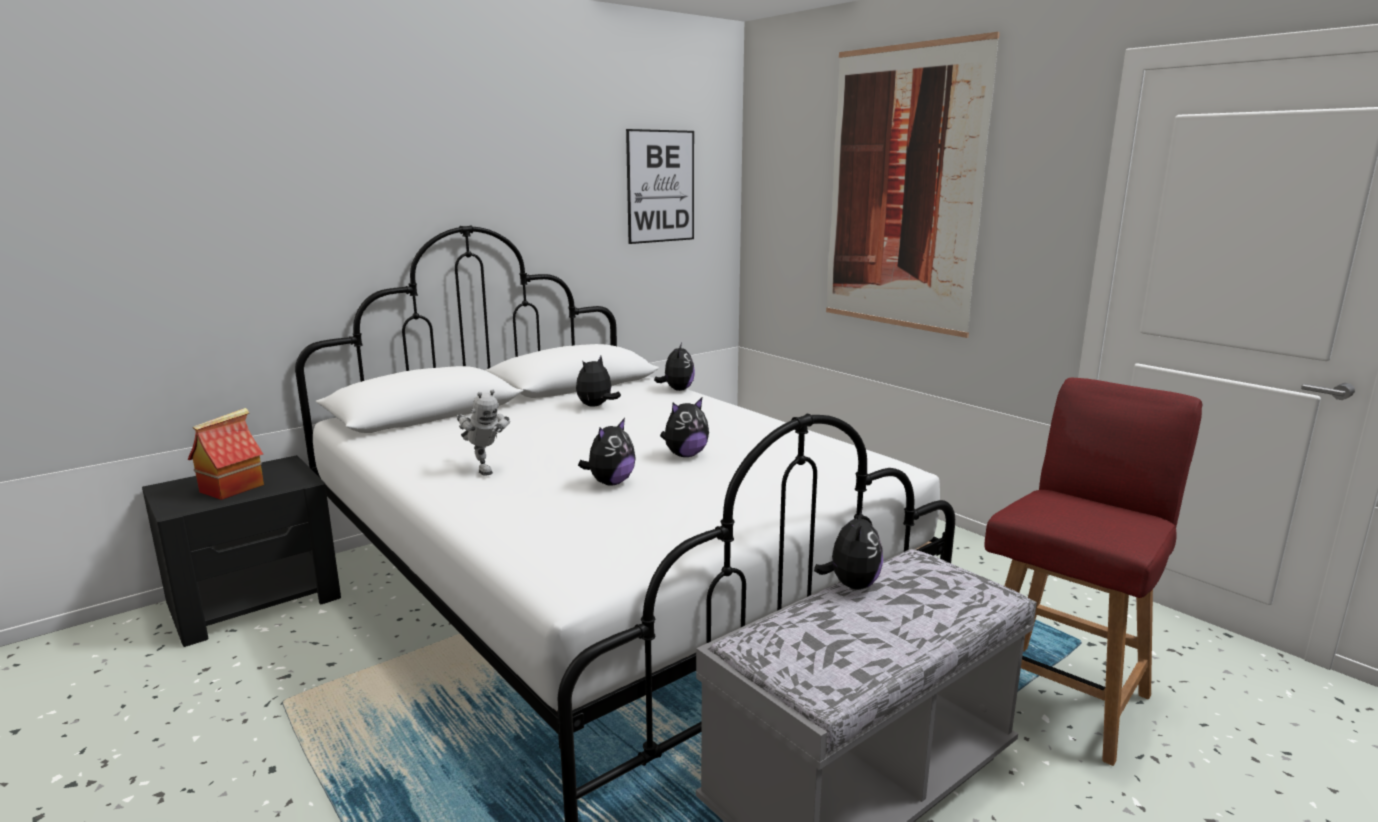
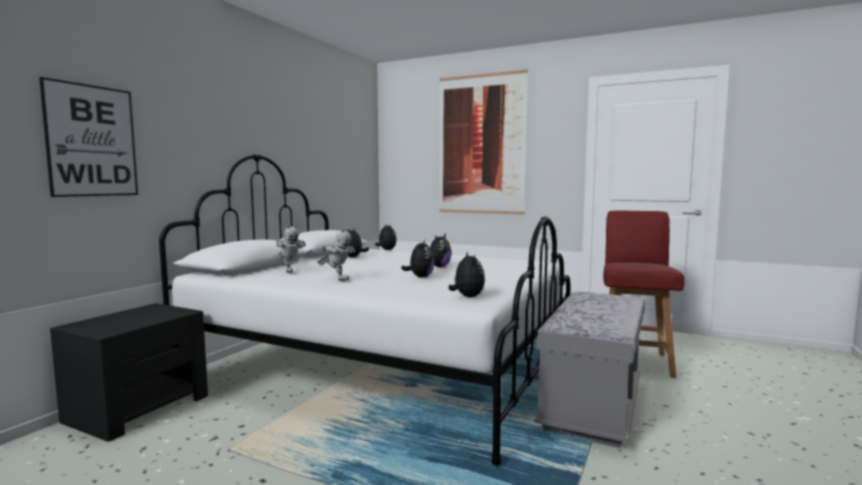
camera: 25 degrees left, 10 degrees down
toy house [188,408,264,500] -> none
picture [626,129,694,244] -> picture moved to [39,77,138,197]
plush toy [814,507,883,589] -> plush toy moved to [449,251,485,297]
none -> toy robot [276,224,306,273]

